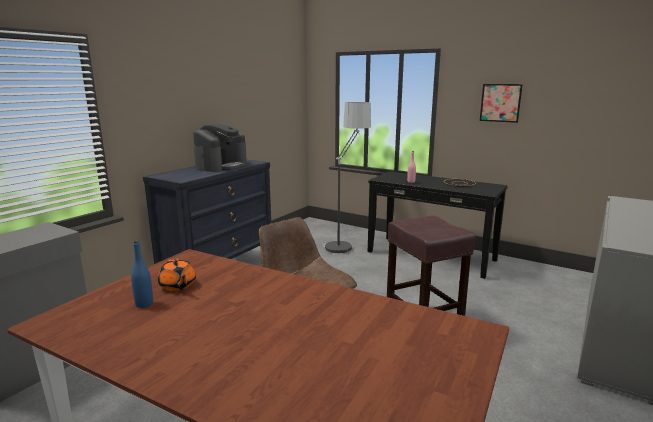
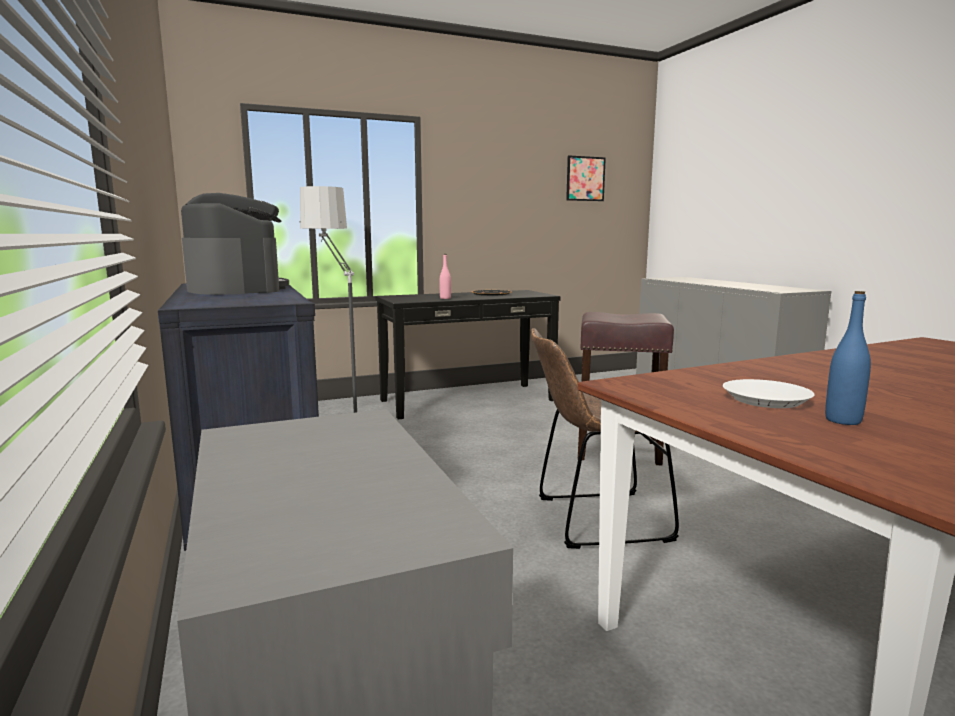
camera: 55 degrees left, 5 degrees down
orange teapot [158,259,196,291] -> white plate [723,379,814,408]
picture [480,84,523,123] -> picture moved to [566,155,606,201]

